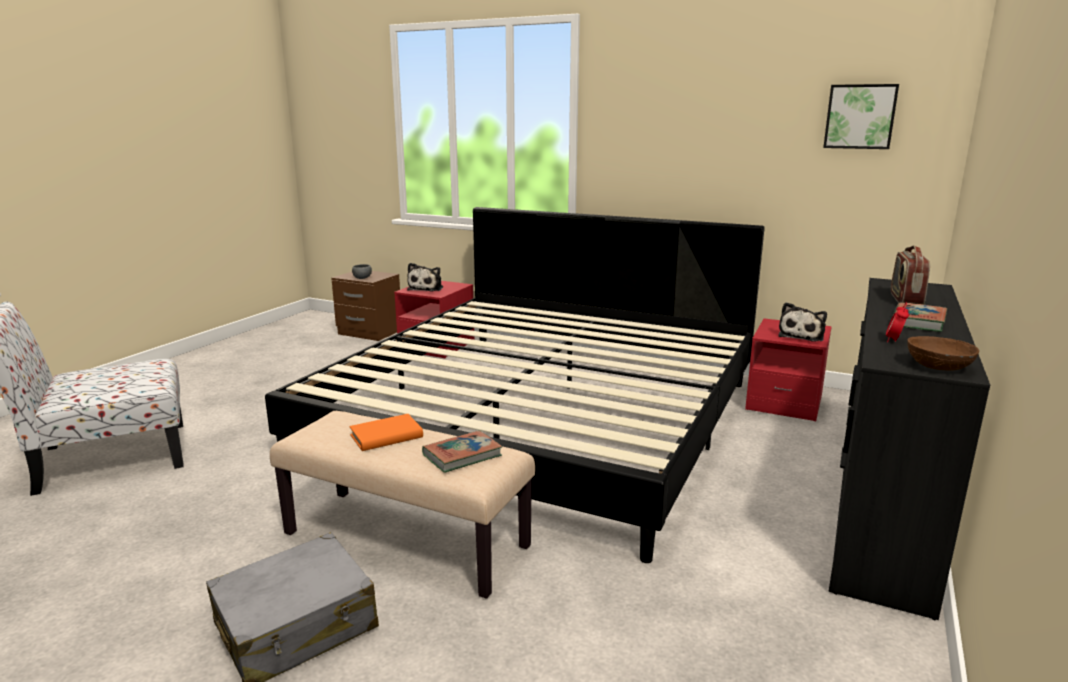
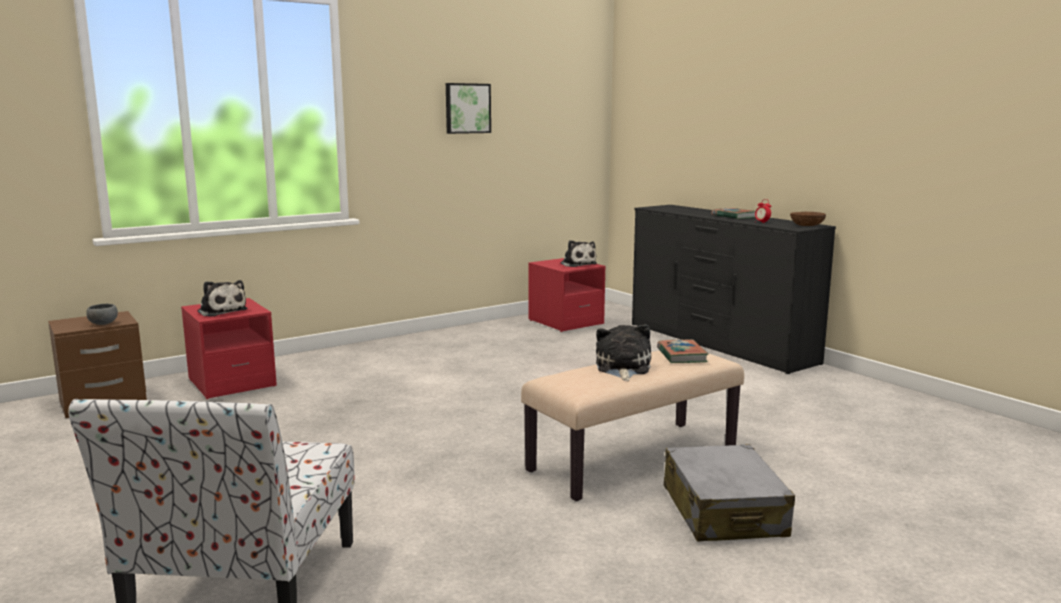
camera: 60 degrees left, 5 degrees down
bed [265,207,765,563] -> none
orange book [349,414,423,451] -> plush toy [596,324,651,381]
picture [823,84,899,149] -> picture moved to [446,83,491,134]
radio [891,246,930,304] -> none

